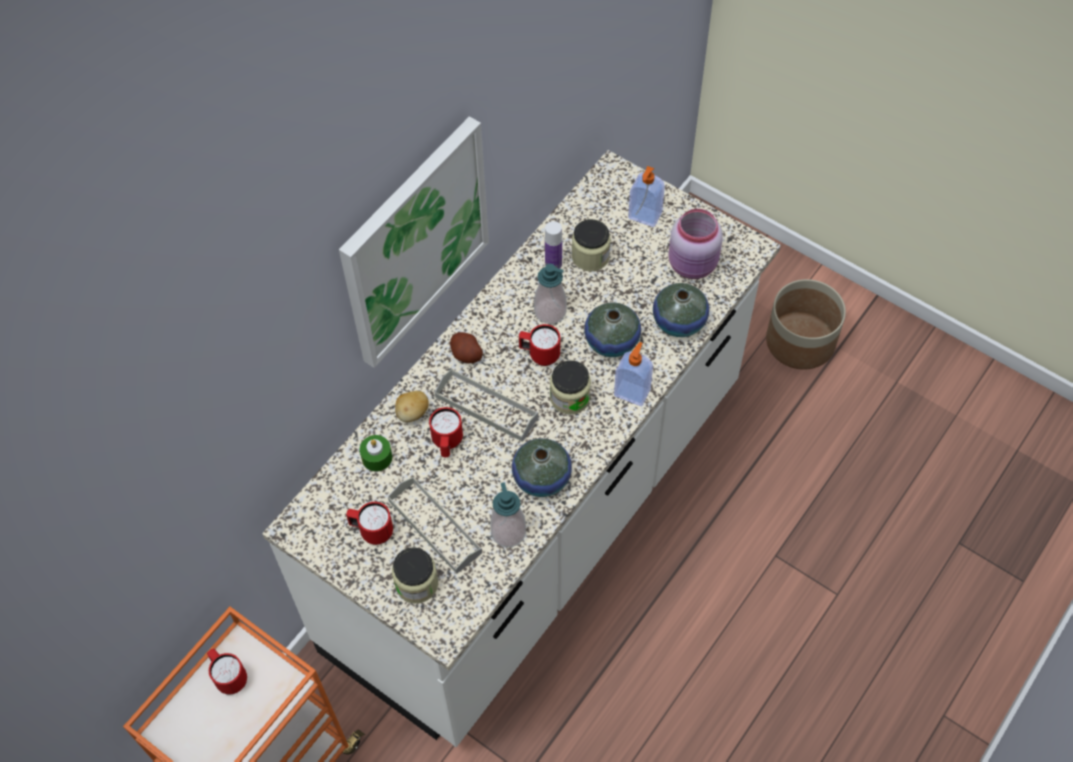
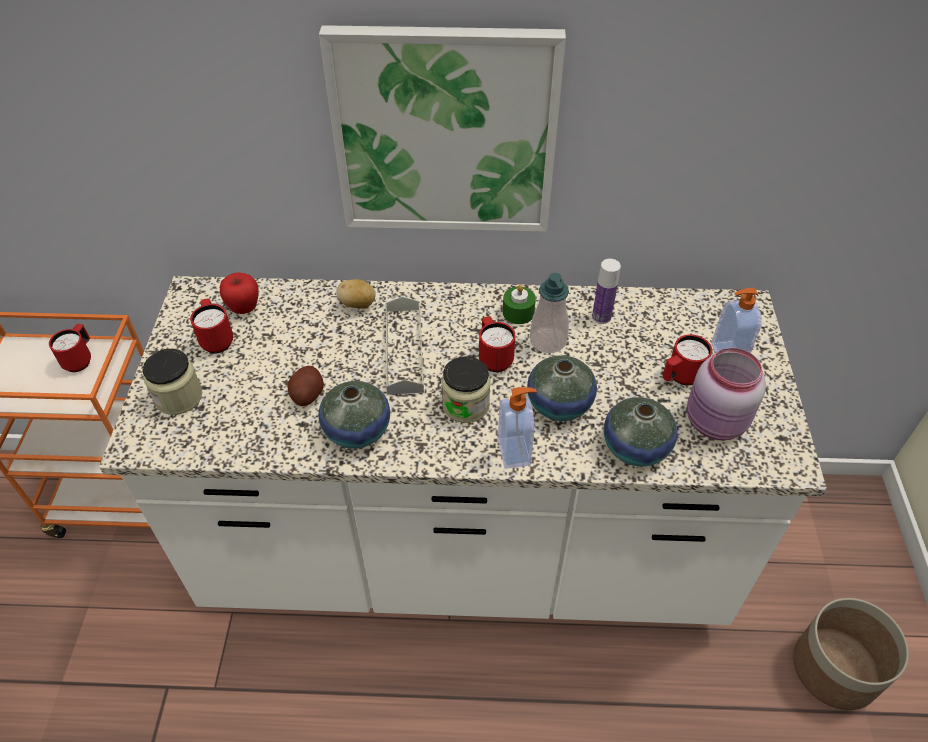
camera: 55 degrees right, 10 degrees down
green candle [360,435,392,472] -> green candle moved to [503,284,536,324]
grey tray [388,477,482,574] -> none
red mug [429,407,463,457] -> red mug moved to [663,334,712,385]
potato [450,332,483,363] -> potato moved to [287,366,324,406]
soap dispenser [490,482,526,548] -> none
jar [572,219,611,271] -> none
none -> apple [220,272,258,314]

